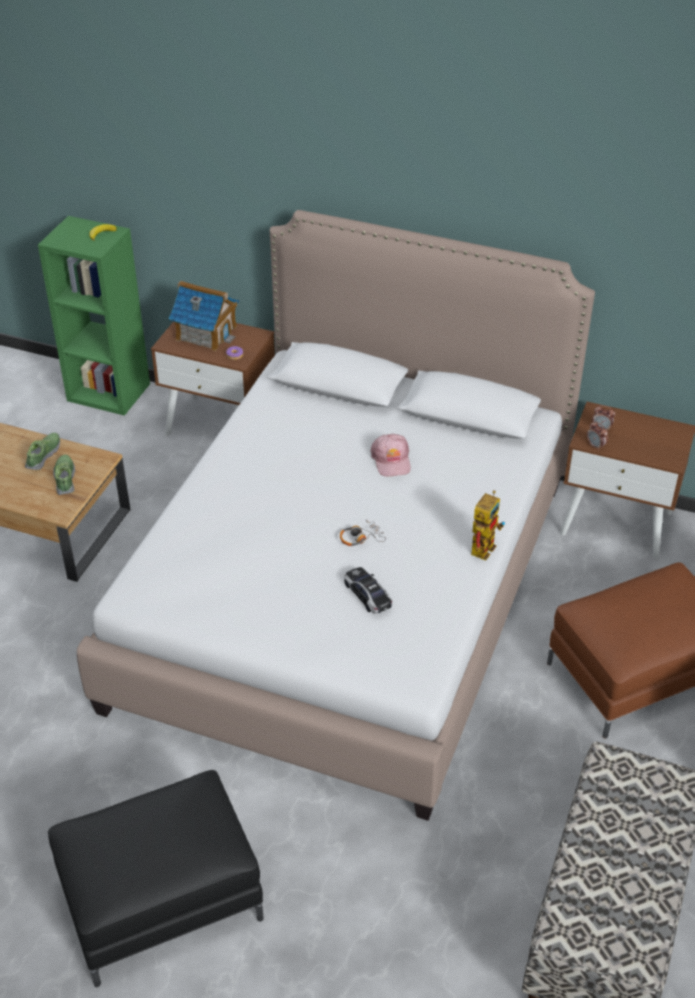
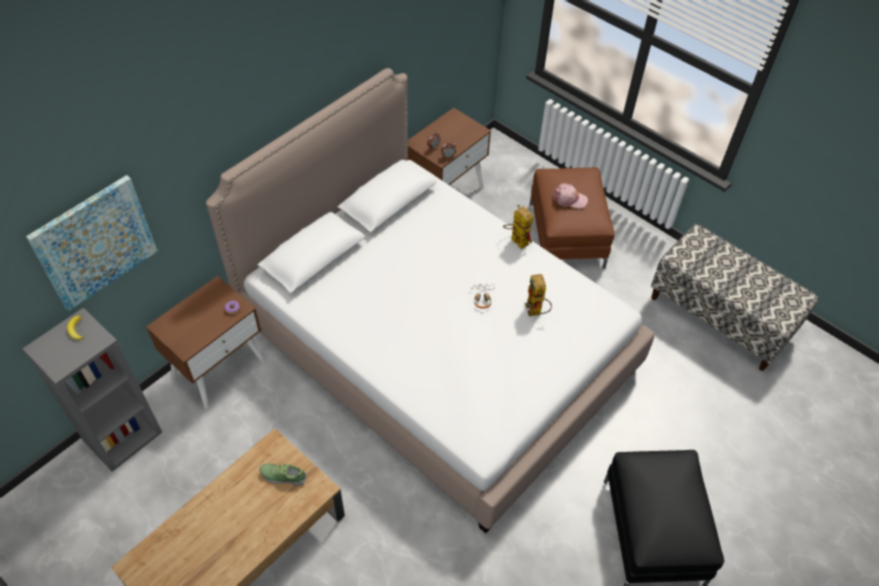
camera: 70 degrees left, 10 degrees up
shoe [25,433,60,470] -> none
green bookcase [38,216,150,416] -> grey bookcase [22,308,162,472]
toy house [169,281,239,351] -> none
toy car [344,567,392,613] -> toy robot [525,274,552,316]
pink cap [370,434,411,477] -> pink cap moved to [553,184,588,209]
none -> picture [26,175,158,311]

